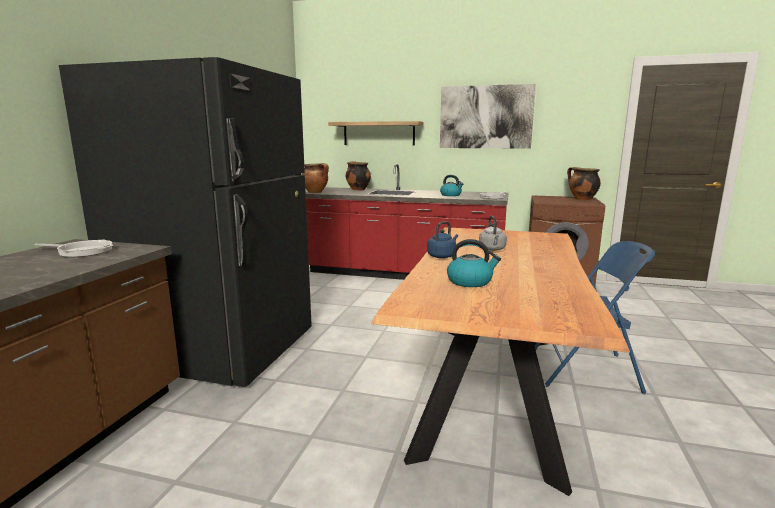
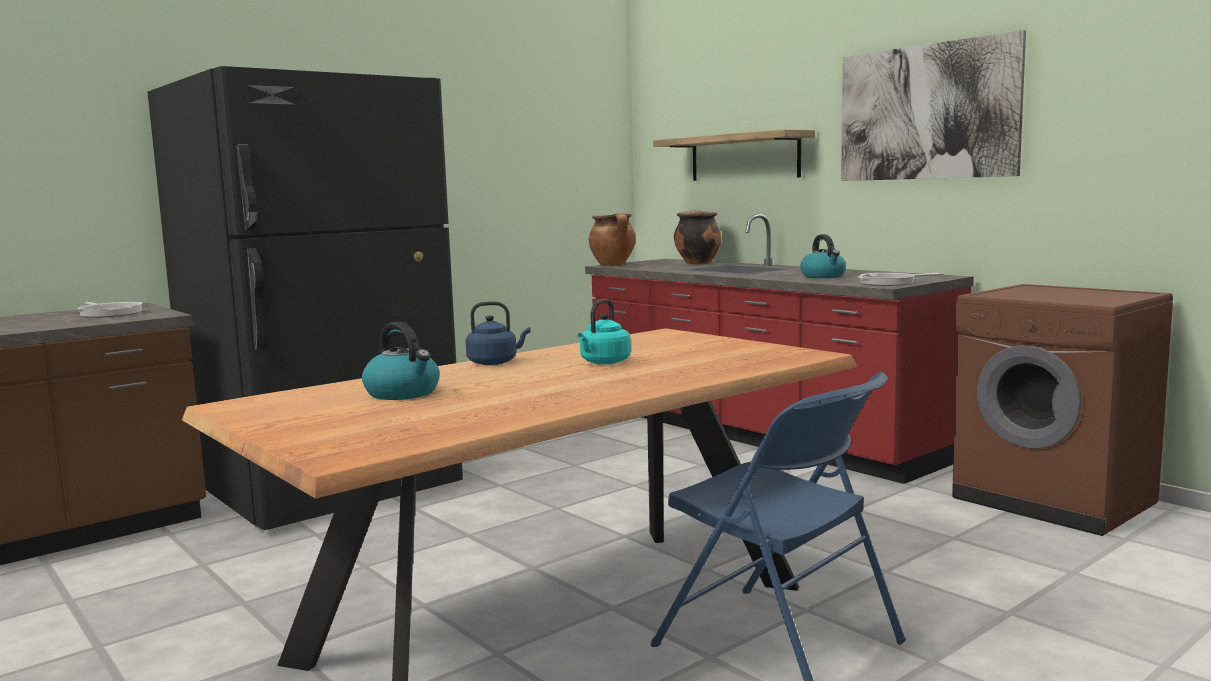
camera: 35 degrees right, 5 degrees down
grey kettle [479,216,507,251] -> turquoise kettle [578,299,631,364]
cooking pot [567,167,601,200] -> none

